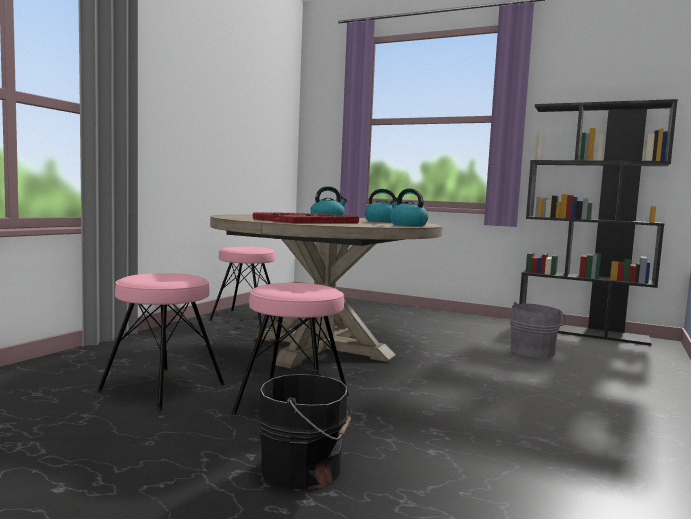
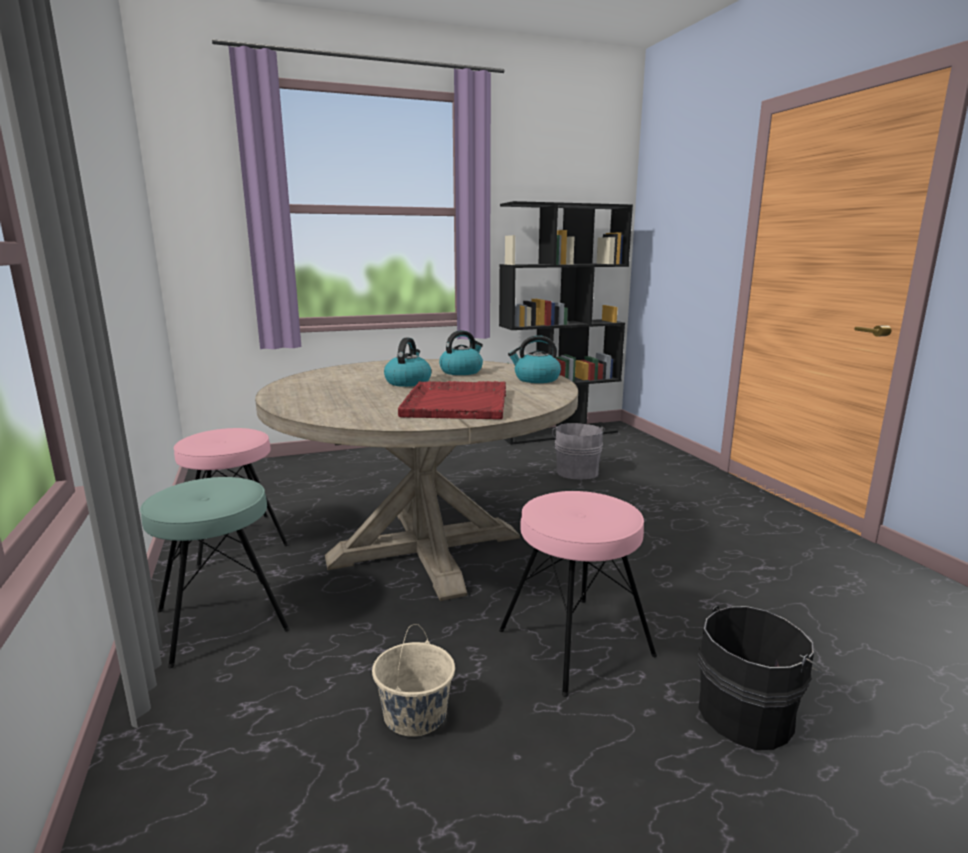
camera: 45 degrees left, 10 degrees up
pink stool [97,273,225,411] -> beige bucket [372,624,455,736]
none -> turquoise stool [140,477,290,668]

